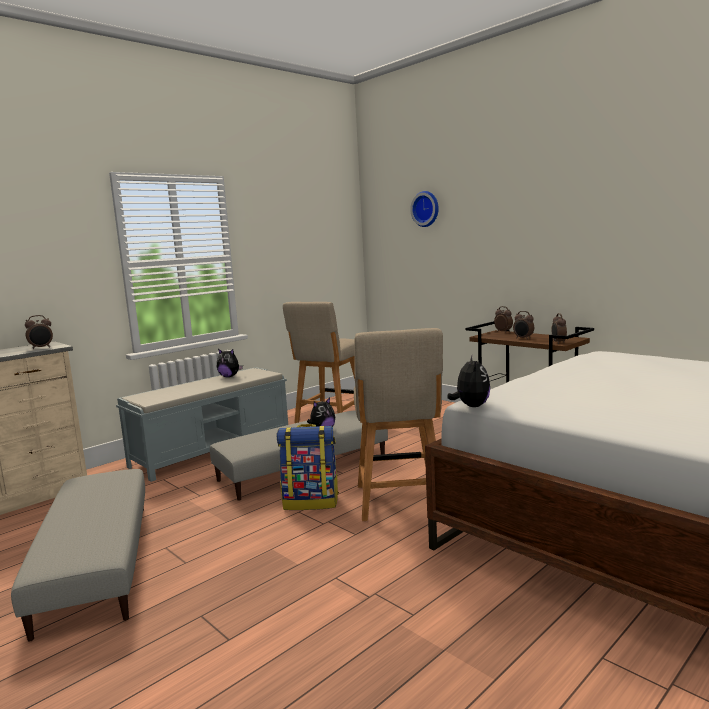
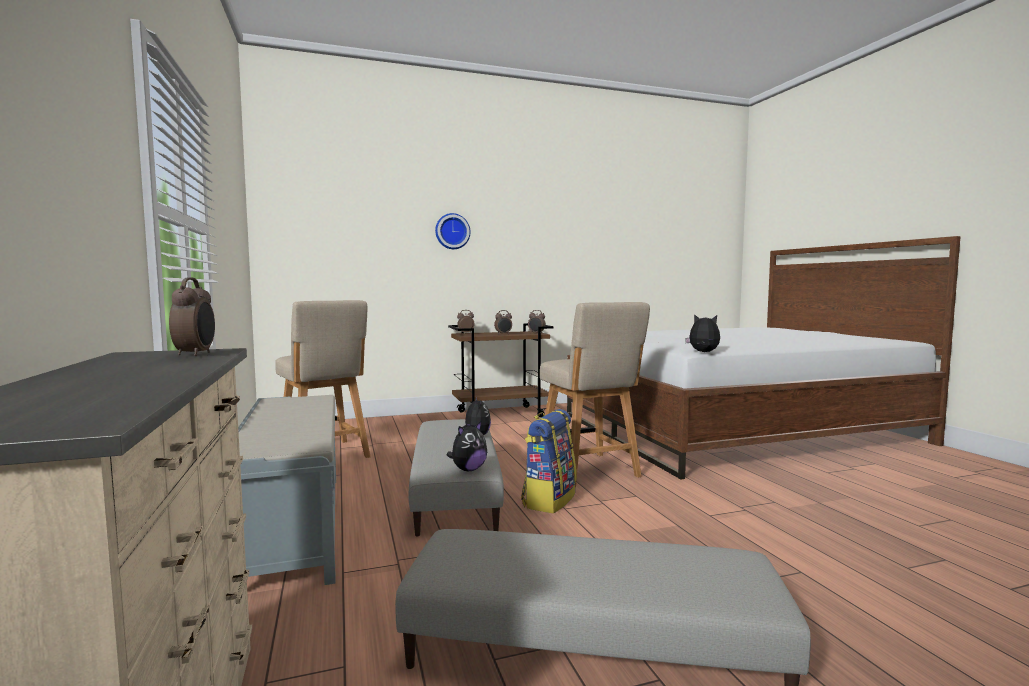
camera: 65 degrees left, 5 degrees down
plush toy [217,349,243,377] -> plush toy moved to [447,422,487,471]
beige chair [354,328,443,521] -> beige chair turned 45 degrees clockwise [540,302,650,487]
wall clock [410,191,439,227] -> wall clock moved to [435,213,470,249]

